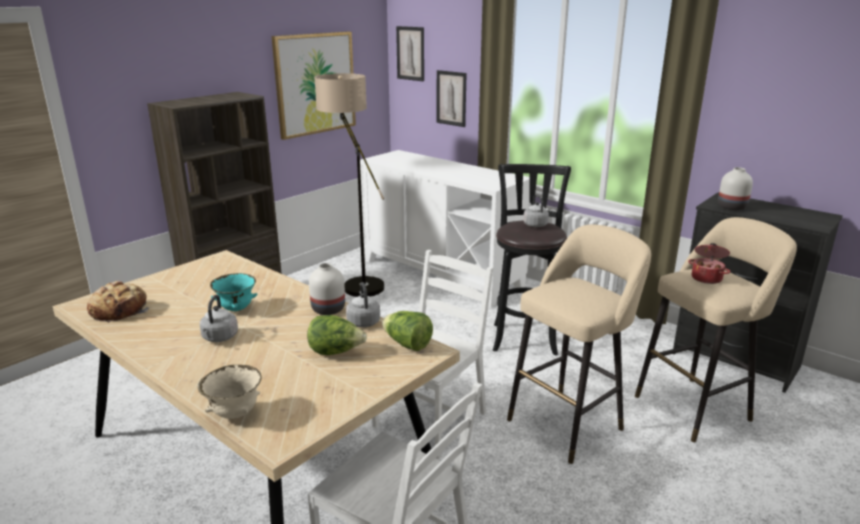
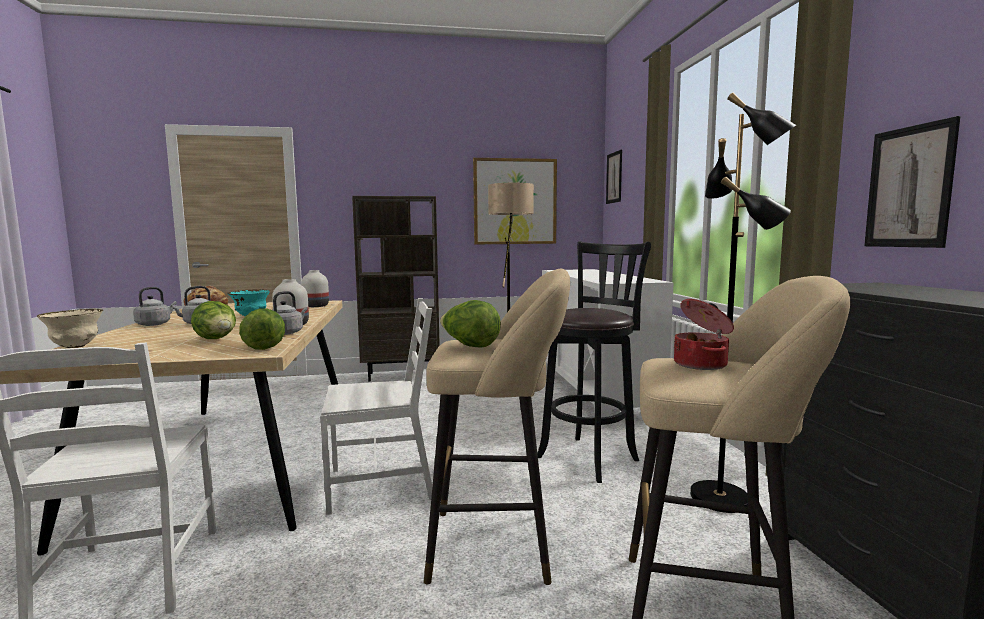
camera: 40 degrees right, 15 degrees down
picture [436,70,467,127] -> picture moved to [864,116,960,248]
grey kettle [523,194,549,227] -> grey kettle moved to [133,287,177,326]
white vase [718,167,753,210] -> white vase moved to [301,270,329,307]
none -> lettuce [440,300,501,348]
none -> black floor lamp [690,93,796,513]

